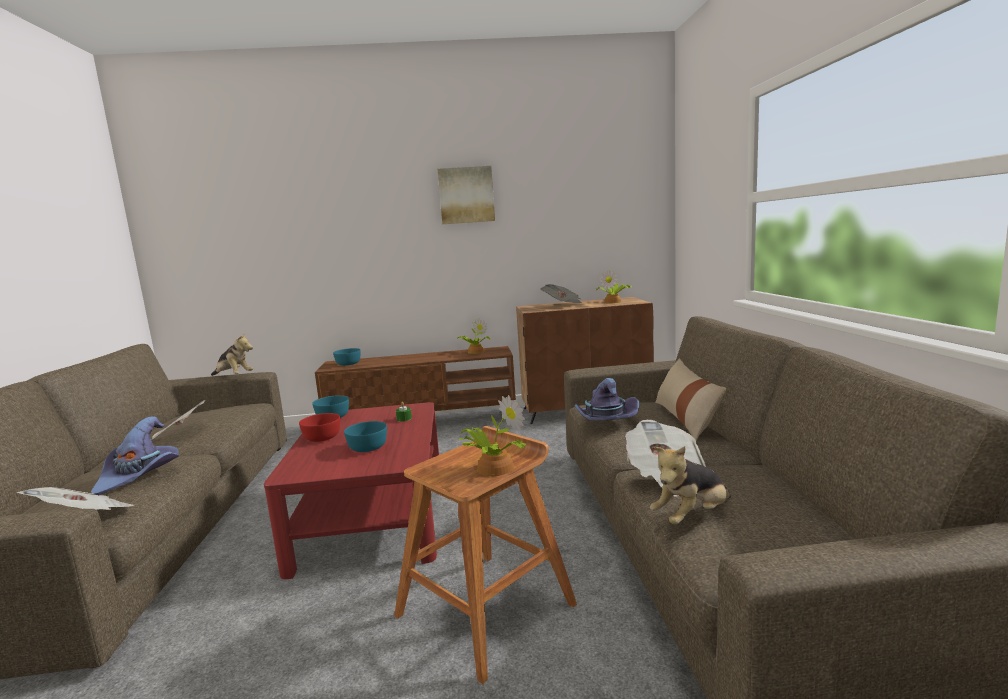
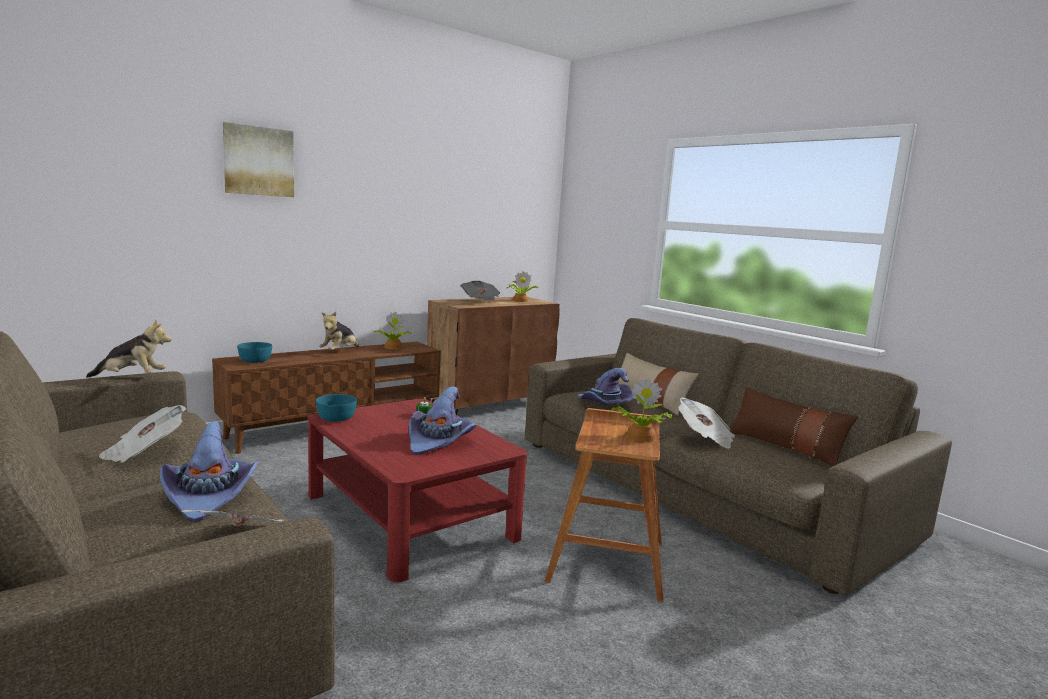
camera: 35 degrees left, 0 degrees up
red bowl [299,413,340,442] -> none
turquoise bowl [344,421,387,452] -> purple hat [409,386,476,455]
picture [438,166,495,224] -> picture moved to [223,122,294,197]
plush toy [650,446,731,525] -> plush toy moved to [319,312,359,350]
none -> brown pillow [730,387,858,467]

